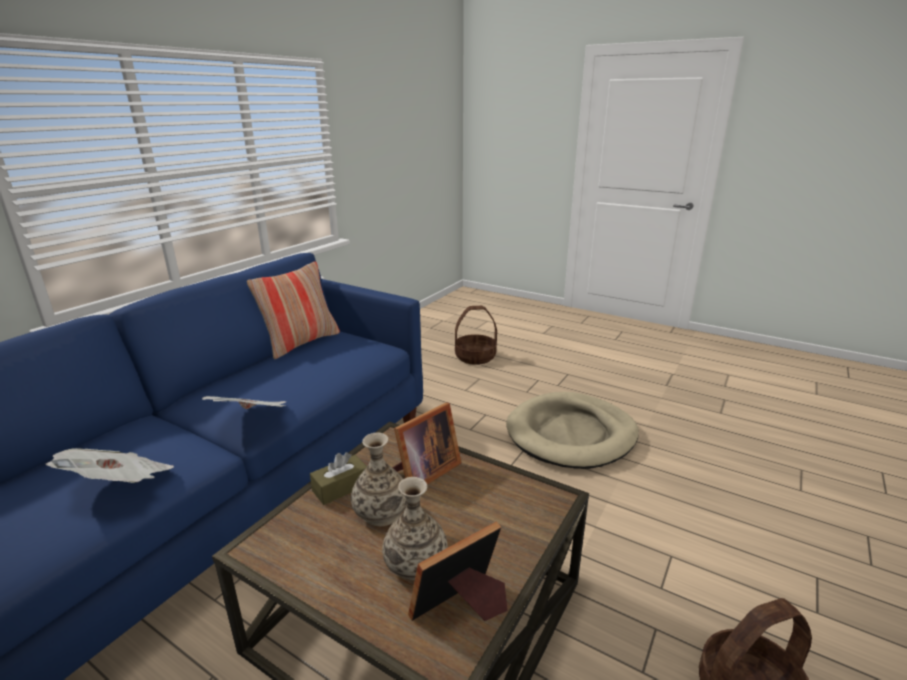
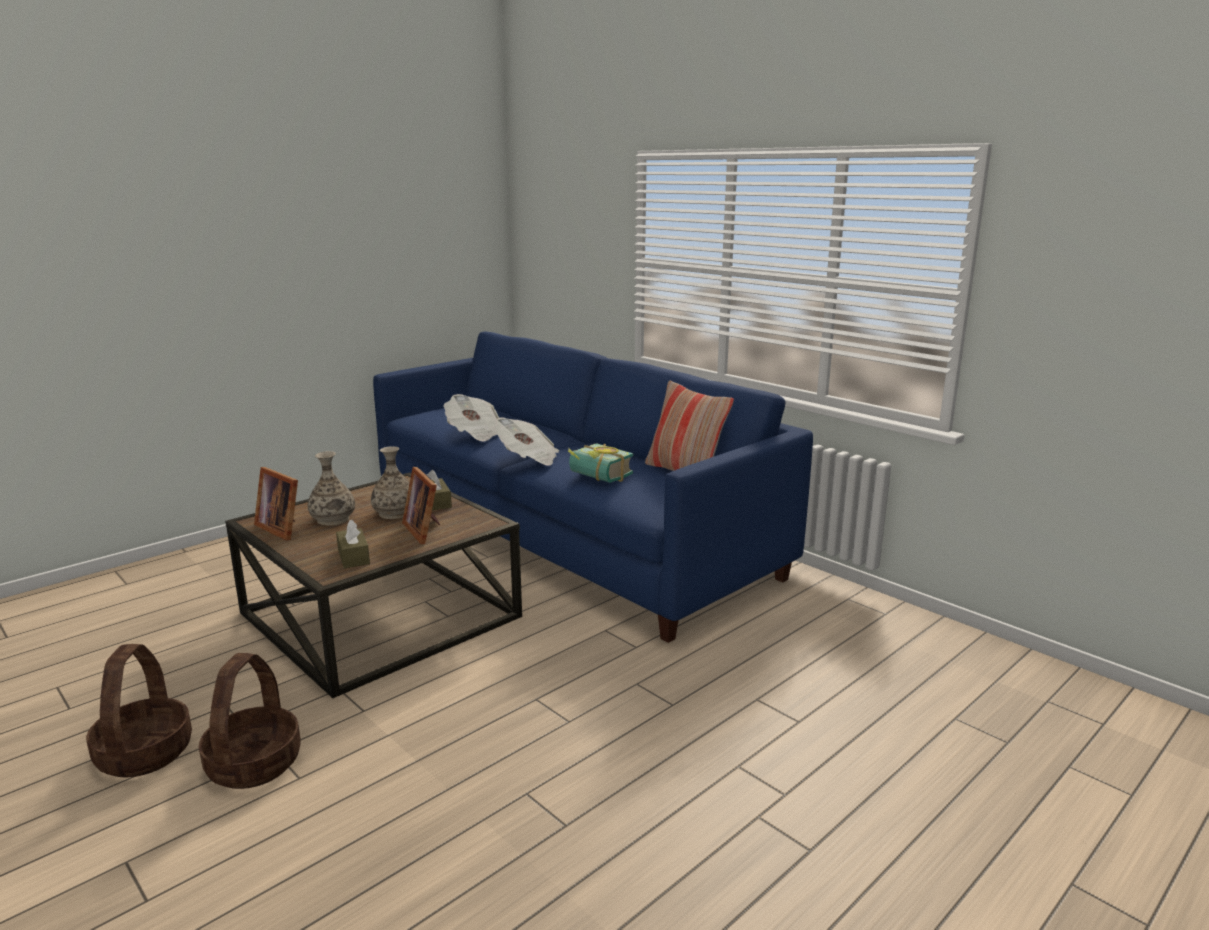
camera: 105 degrees right, 5 degrees down
picture frame [408,521,508,621] -> picture frame turned 150 degrees clockwise [254,467,298,540]
basket [455,306,497,365] -> basket moved to [199,653,301,789]
beige dog bed [506,392,639,469] -> none
none -> brown tissue box [336,520,370,568]
none -> book [568,443,633,483]

